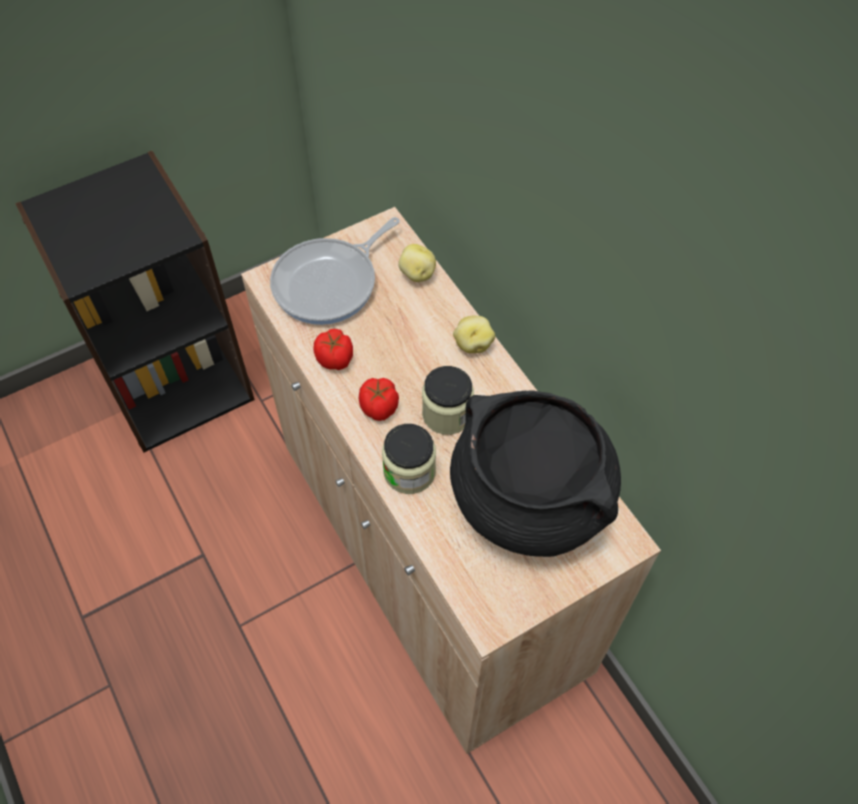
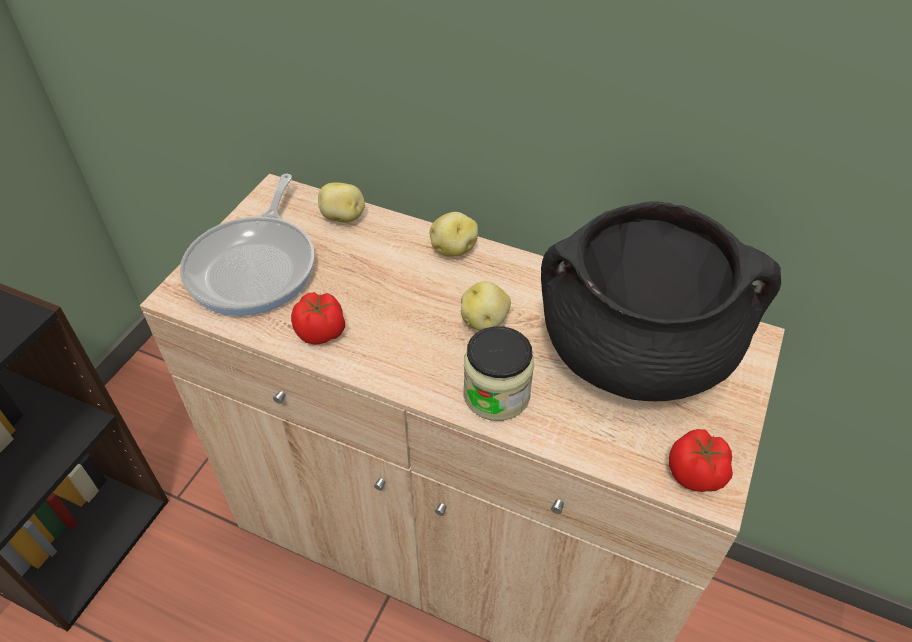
camera: 35 degrees left, 10 degrees down
tomato [359,378,399,421] -> tomato moved to [669,429,733,492]
jar [422,366,474,435] -> potato [461,281,511,331]

